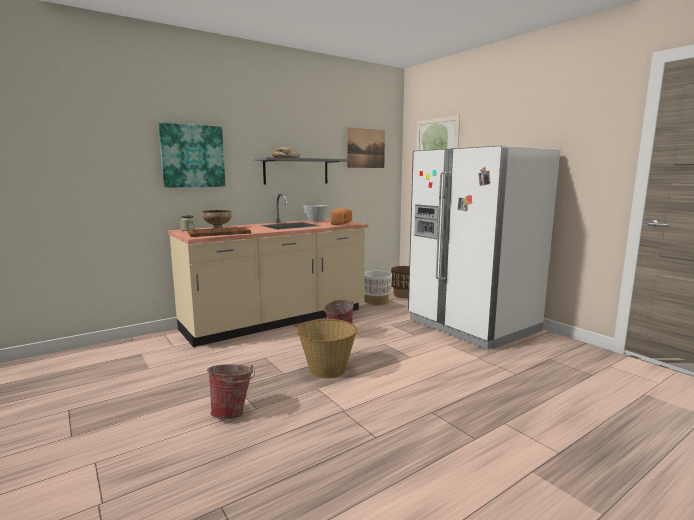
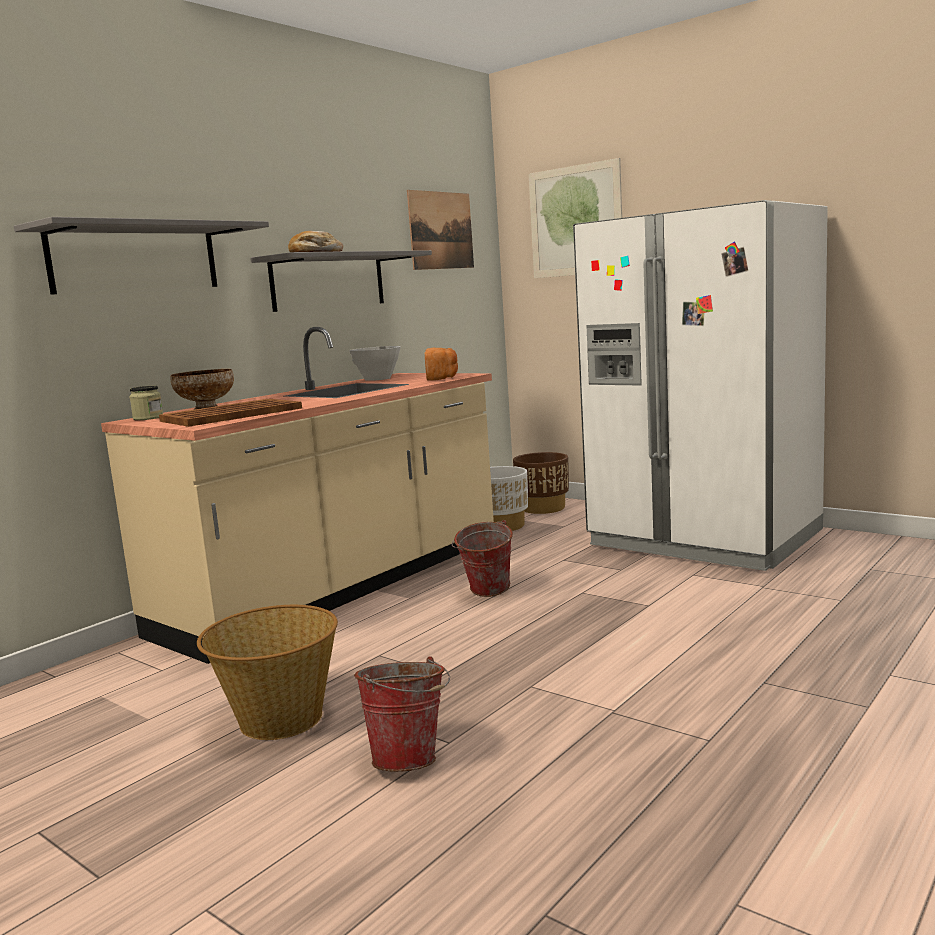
camera: 15 degrees left, 0 degrees up
picture [158,123,225,188] -> grey shelf [14,217,269,295]
basket [296,319,357,379] -> basket moved to [197,605,338,740]

